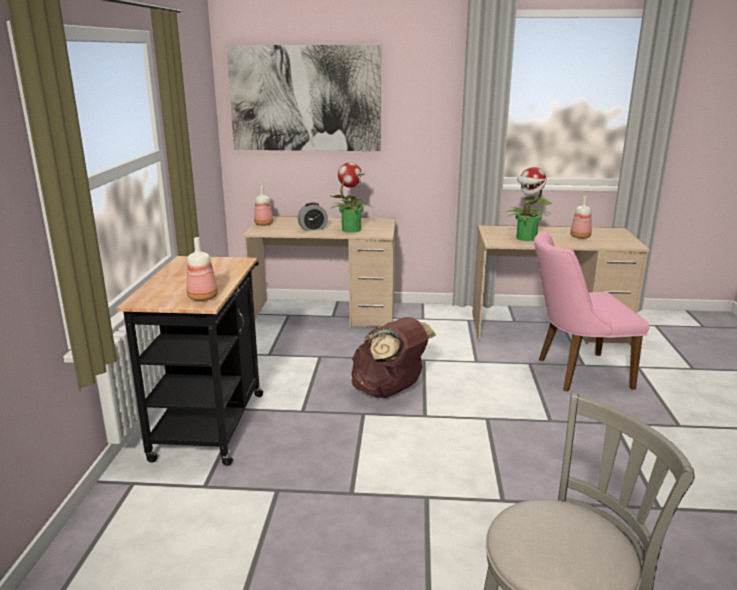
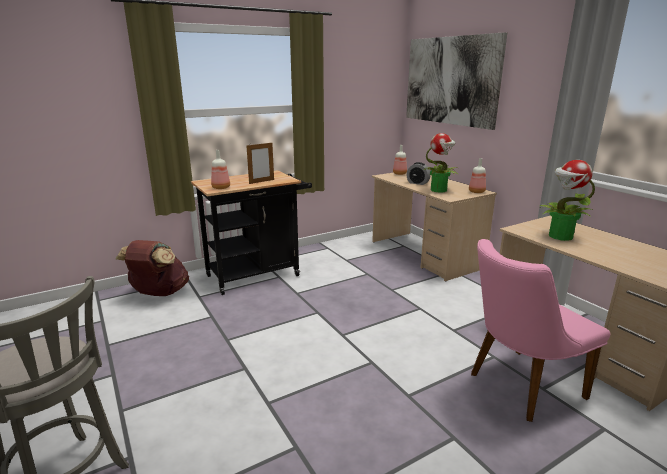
camera: 55 degrees right, 0 degrees up
brown backpack [352,317,436,398] -> brown backpack moved to [116,240,189,296]
pink chair [534,232,650,392] -> pink chair turned 75 degrees counterclockwise [471,239,611,422]
bottle [570,196,592,239] -> bottle moved to [469,158,486,193]
none -> picture frame [246,143,274,184]

